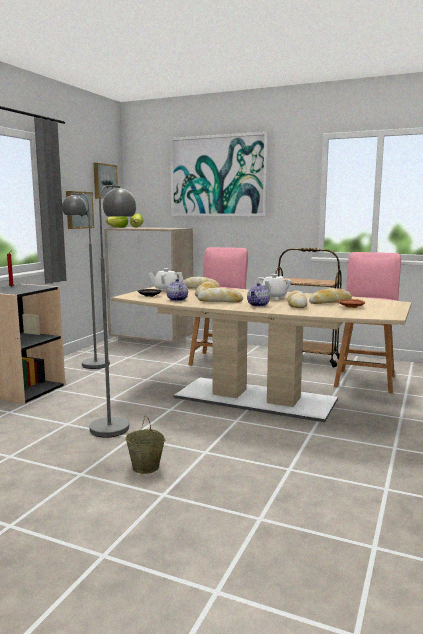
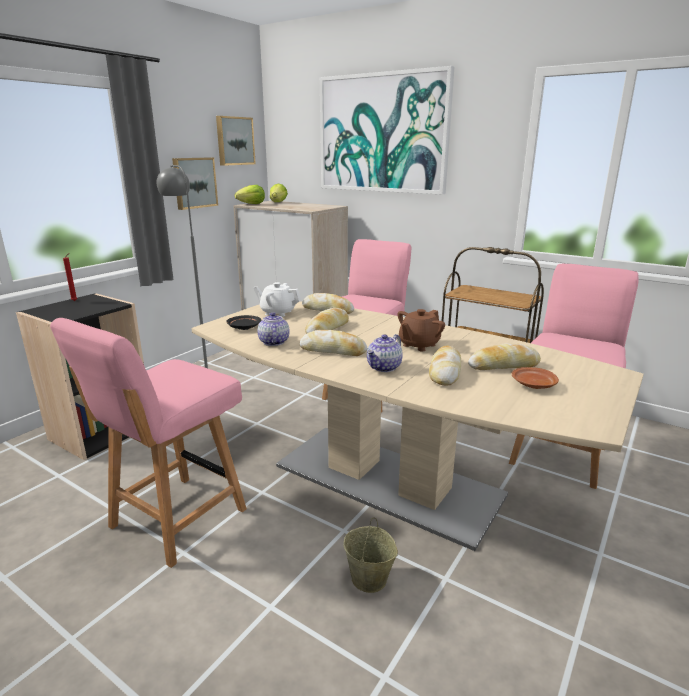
camera: 10 degrees right, 10 degrees up
grey floor lamp [89,185,136,438] -> pink chair [50,318,247,568]
beige bucket [125,416,165,474] -> beige bucket moved to [344,517,398,593]
white teapot [258,274,291,300] -> brown teapot [398,309,445,351]

